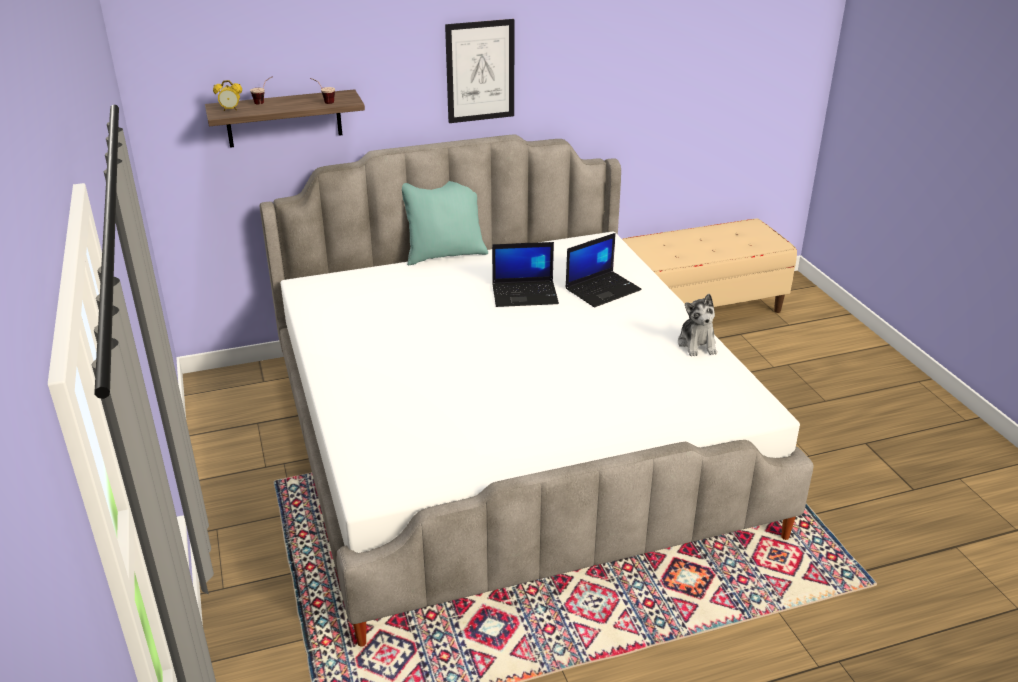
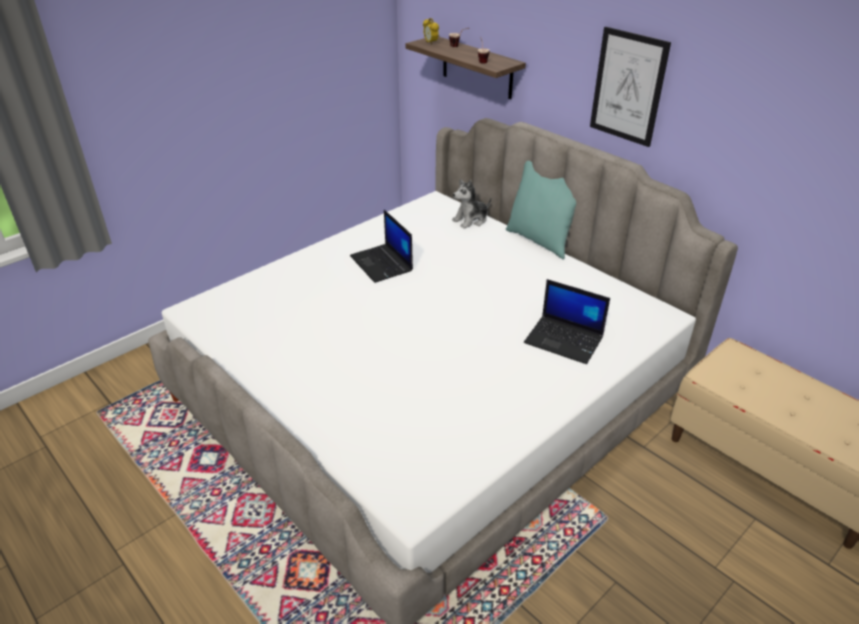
camera: 65 degrees right, 5 degrees up
laptop [492,242,559,307] -> laptop moved to [350,210,413,283]
plush toy [678,294,717,356] -> plush toy moved to [452,179,491,229]

